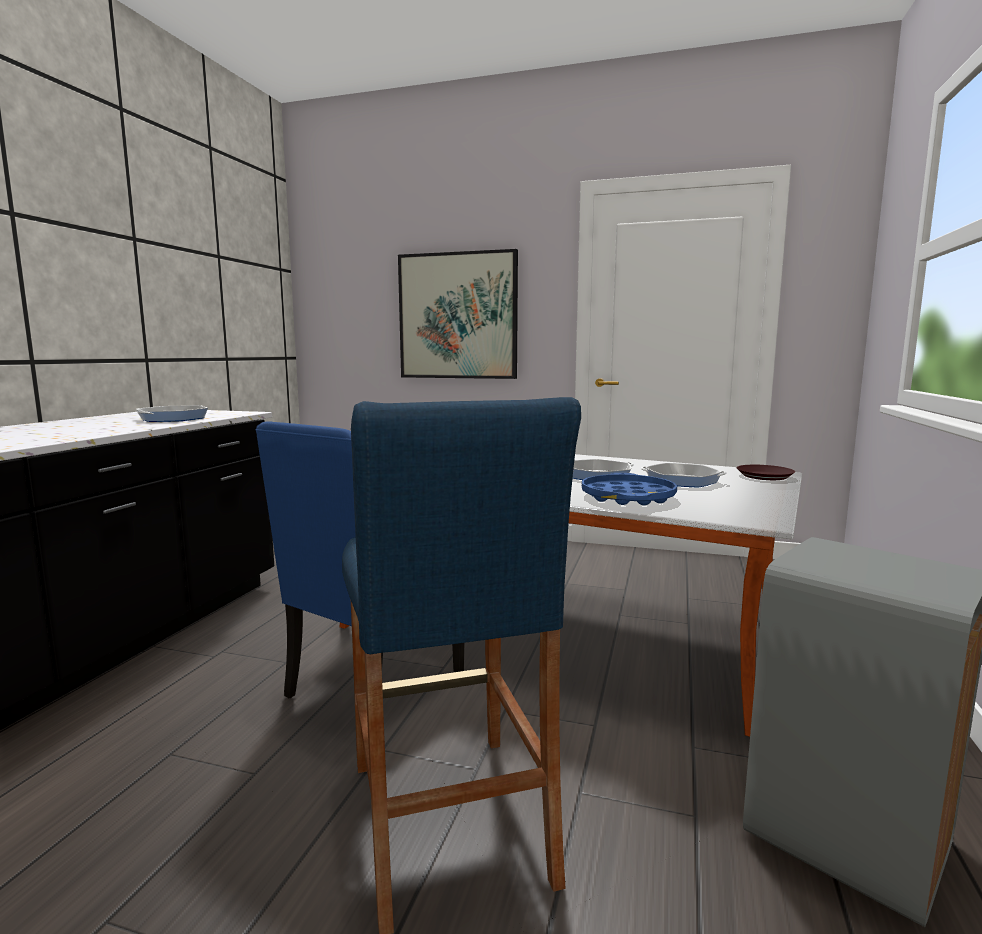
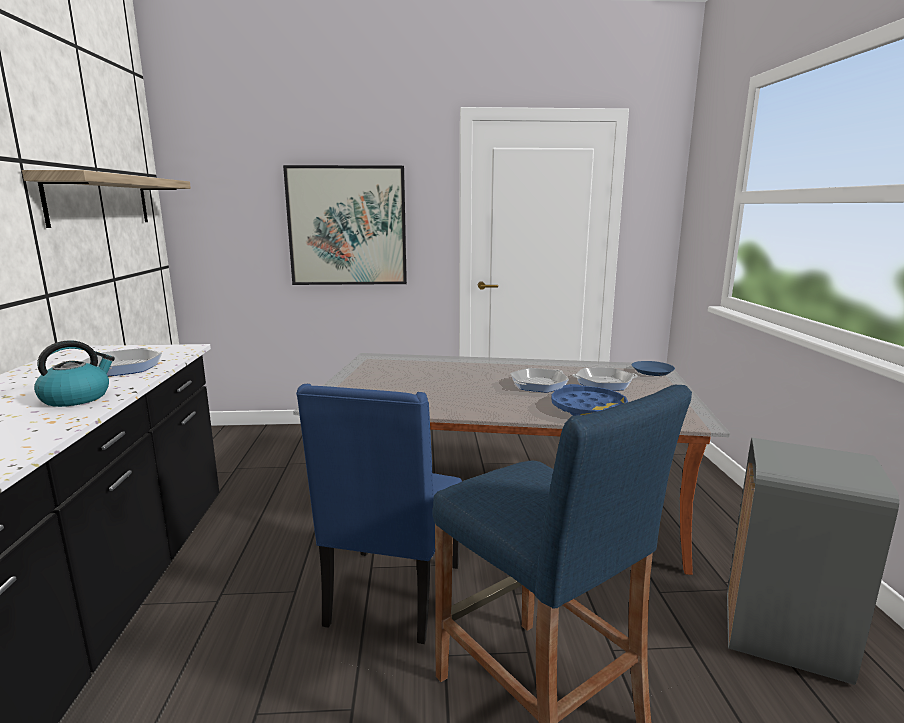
camera: 20 degrees left, 5 degrees up
brown plate [737,465,795,480] -> blue plate [632,361,675,376]
none -> shelf [22,170,191,228]
none -> kettle [34,340,115,407]

